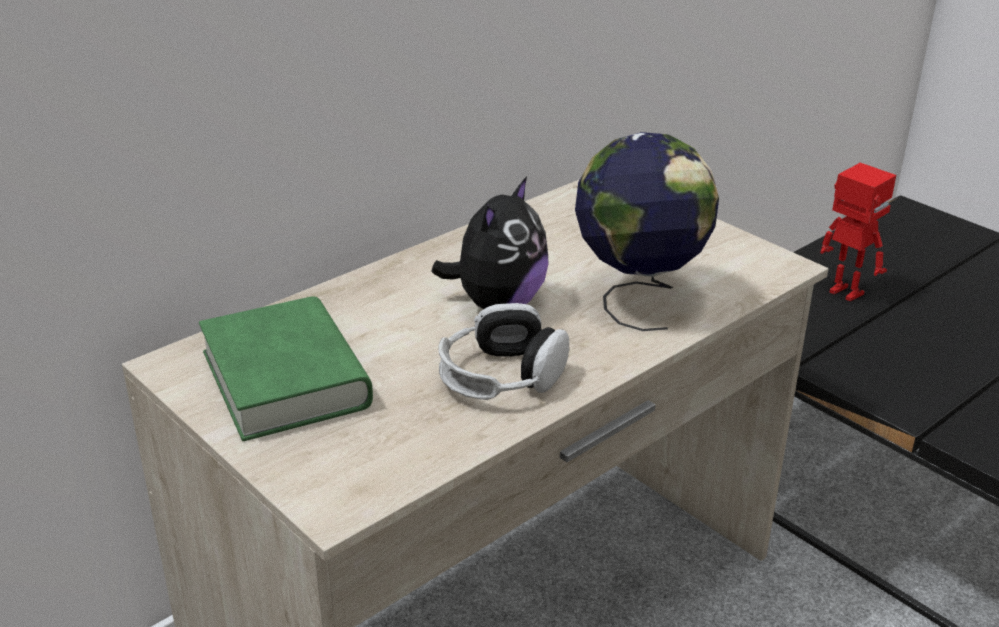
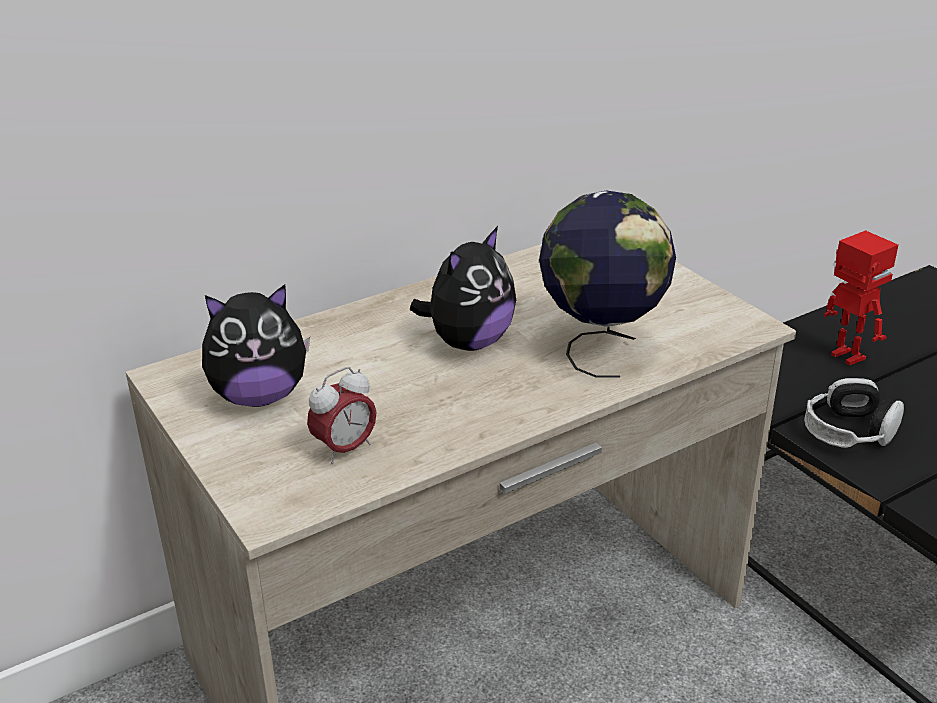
camera: 10 degrees right, 0 degrees up
green book [199,296,373,441] -> plush toy [202,284,310,407]
headphones [438,303,569,400] -> headphones moved to [804,378,904,448]
none -> alarm clock [307,367,377,464]

